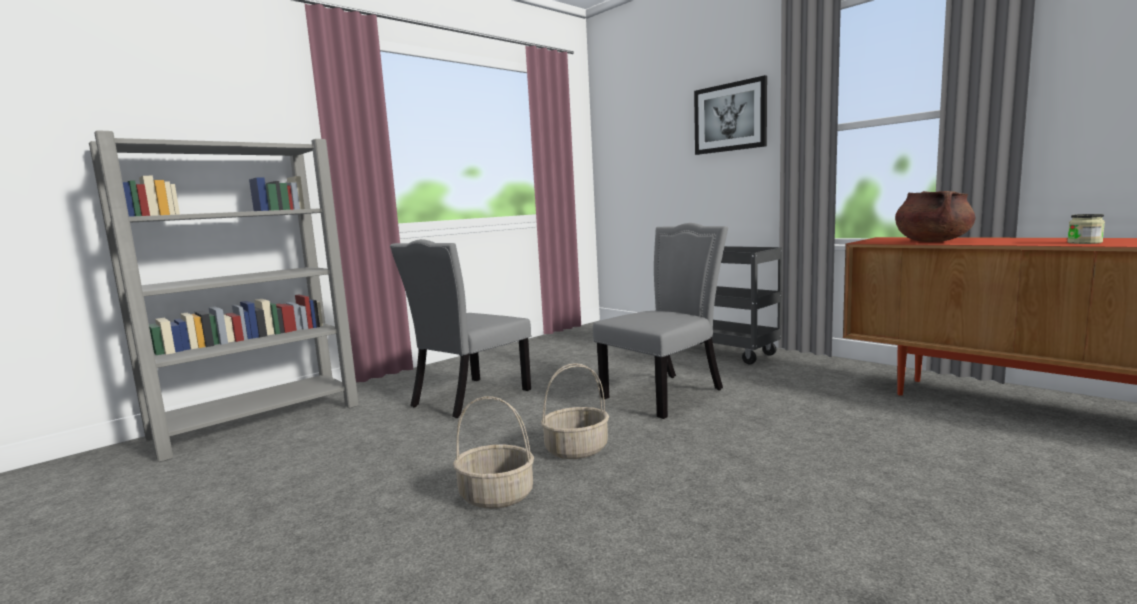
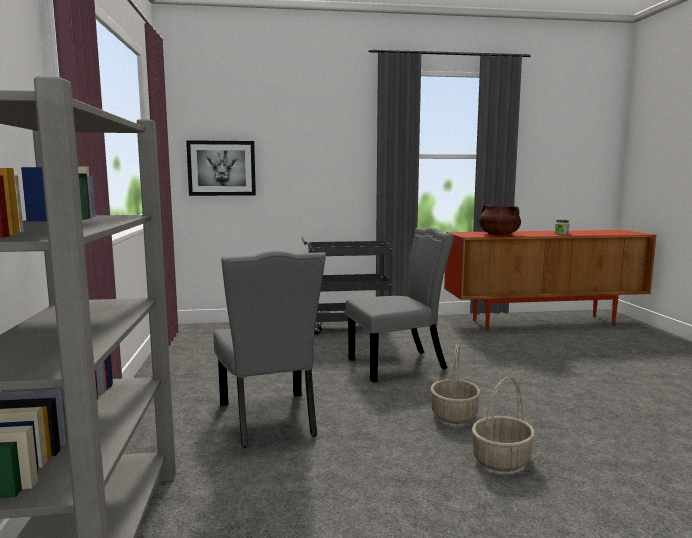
camera: 55 degrees left, 0 degrees up
grey chair [593,223,728,419] -> grey chair turned 75 degrees clockwise [345,228,454,382]
picture [694,75,767,155] -> picture moved to [186,140,256,196]

